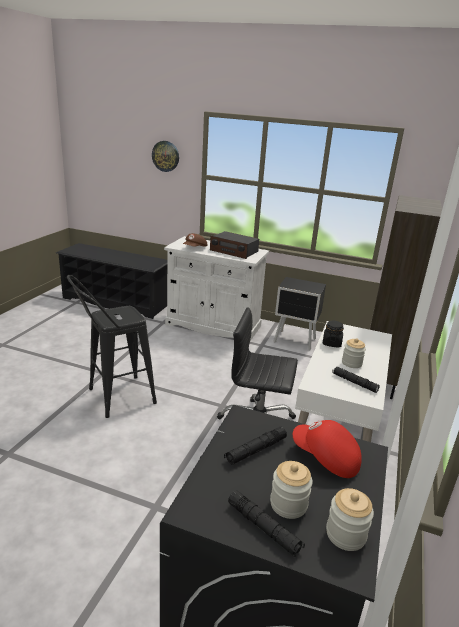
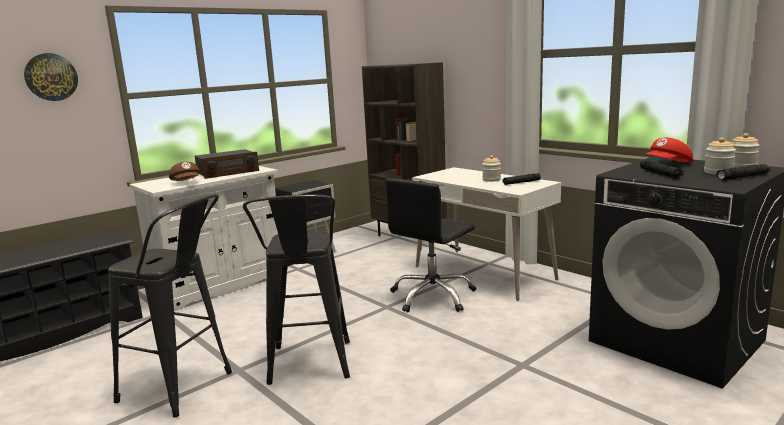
camera: 60 degrees left, 10 degrees down
black jar [322,321,344,348] -> none
none -> black stool [108,194,232,418]

